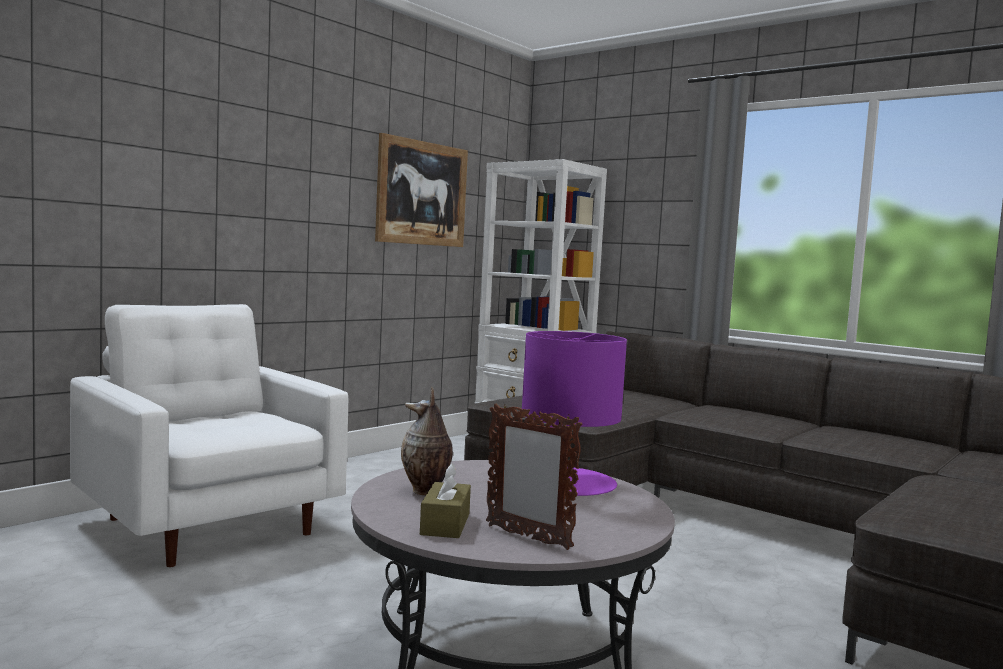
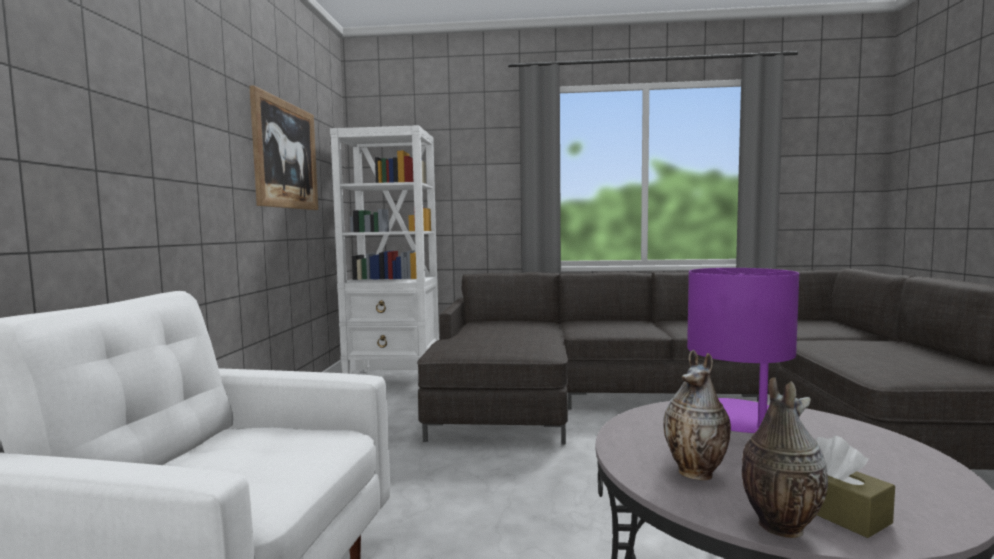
camera: 35 degrees left, 0 degrees up
picture frame [486,404,582,550] -> none
none -> vase [742,377,828,538]

